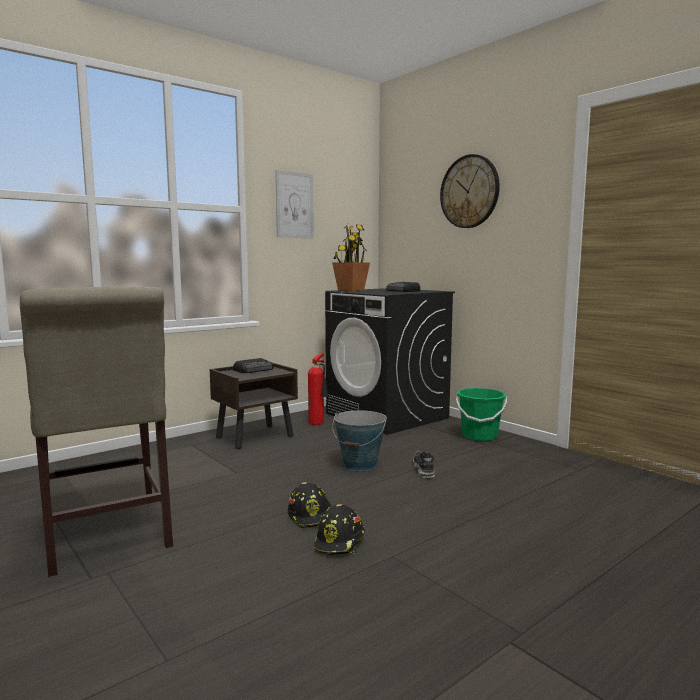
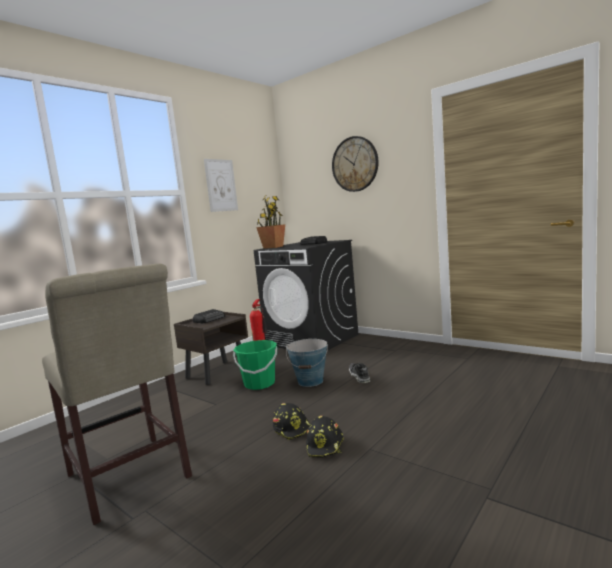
camera: 10 degrees left, 0 degrees up
green bucket [456,388,507,441] -> green bucket moved to [233,340,277,390]

